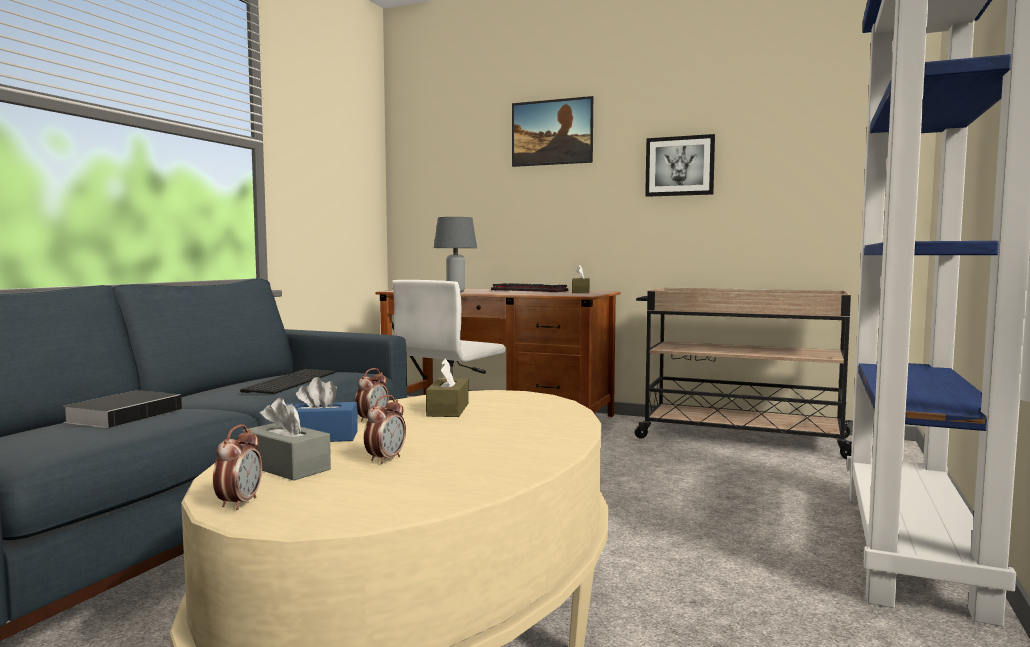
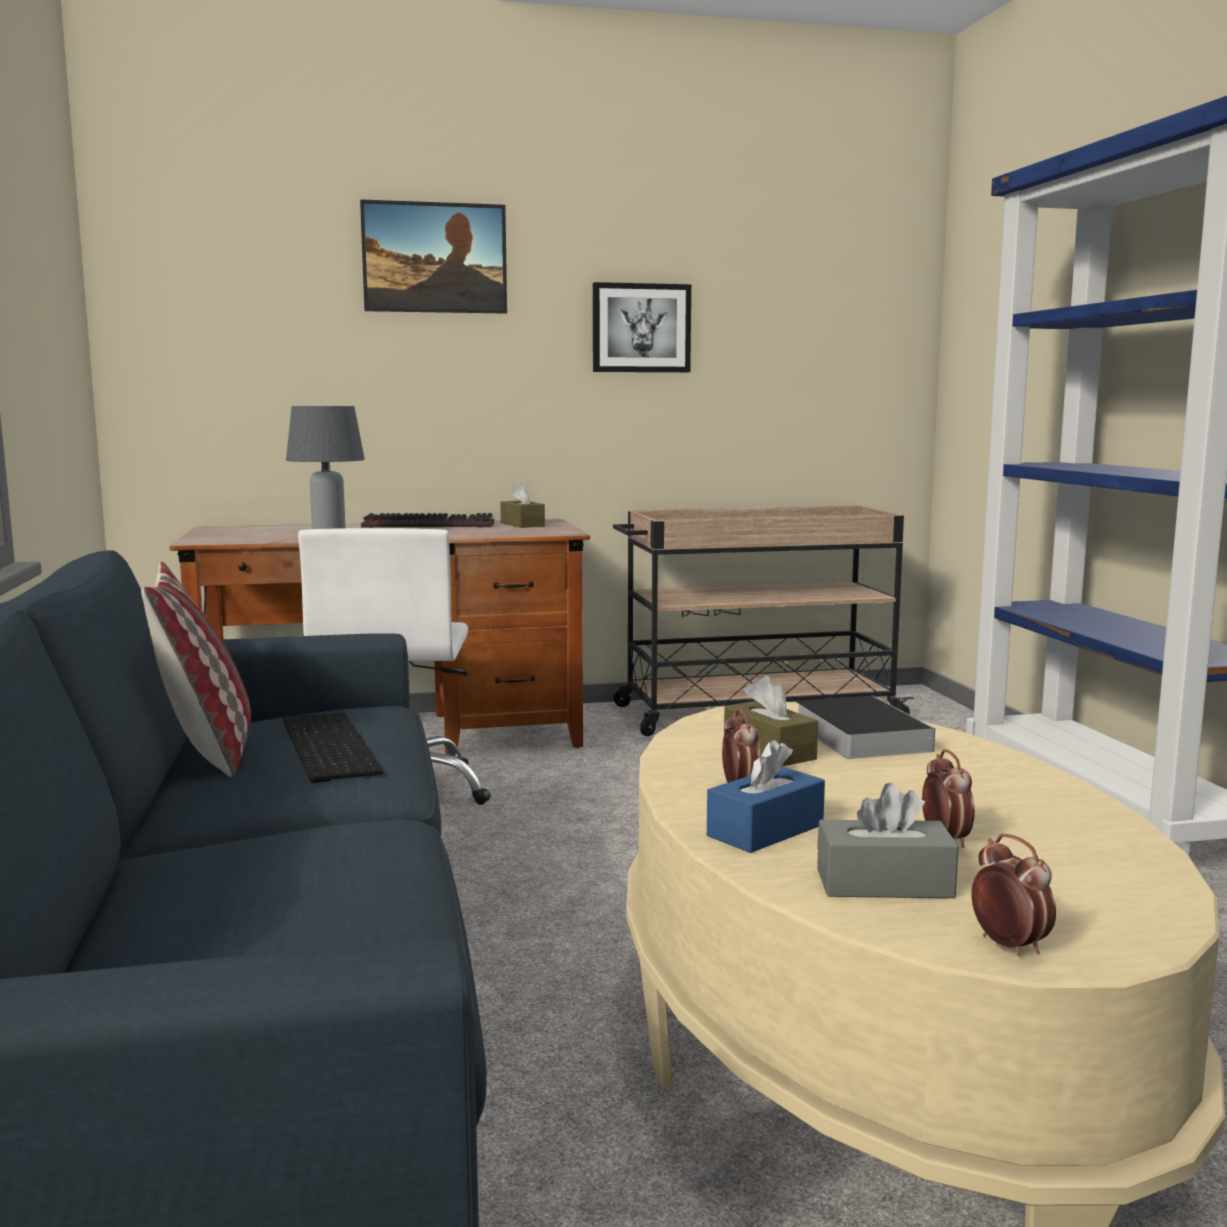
camera: 35 degrees left, 5 degrees up
book [62,390,182,428] -> book moved to [795,696,935,759]
none -> pillow [141,562,251,777]

